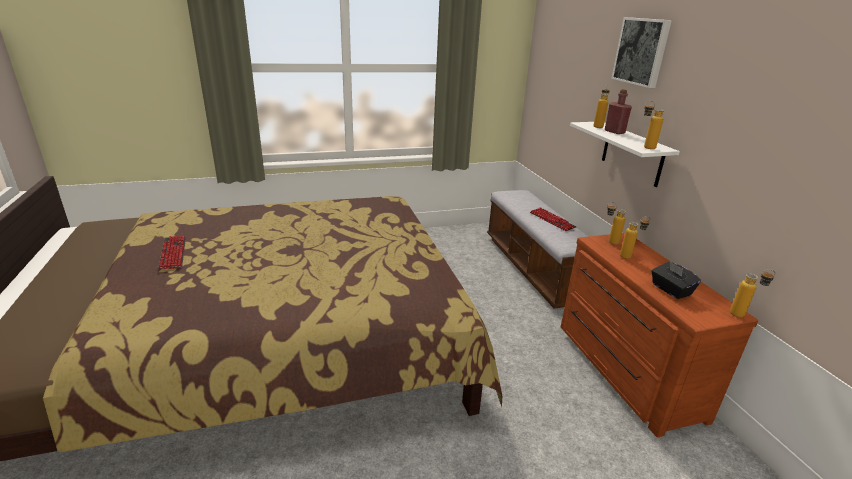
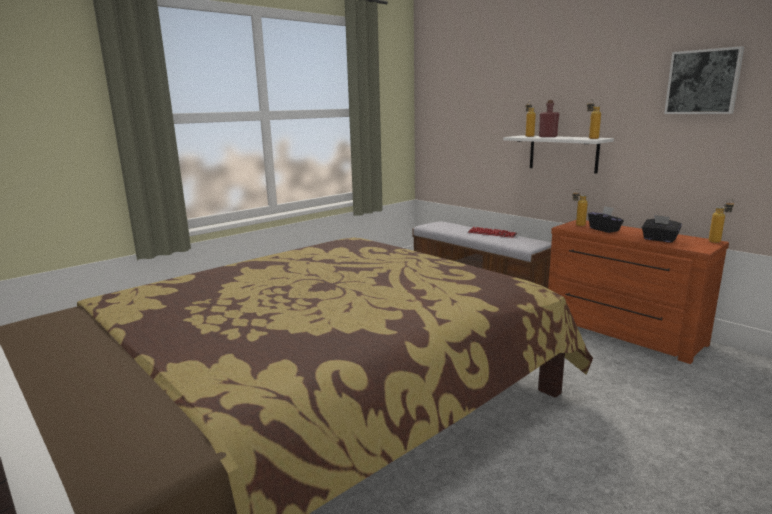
camera: 25 degrees left, 10 degrees down
keyboard [158,236,186,269] -> none
picture [611,17,672,88] -> picture moved to [664,46,744,114]
bottle [620,216,650,259] -> black tissue box [588,206,624,233]

